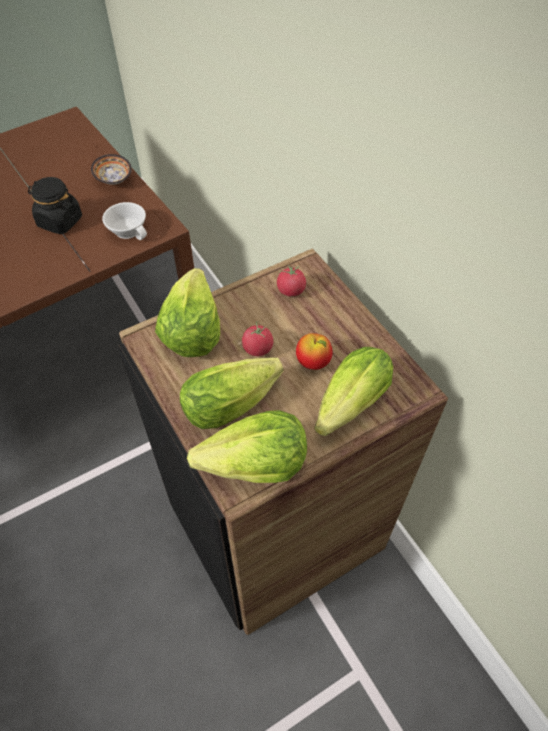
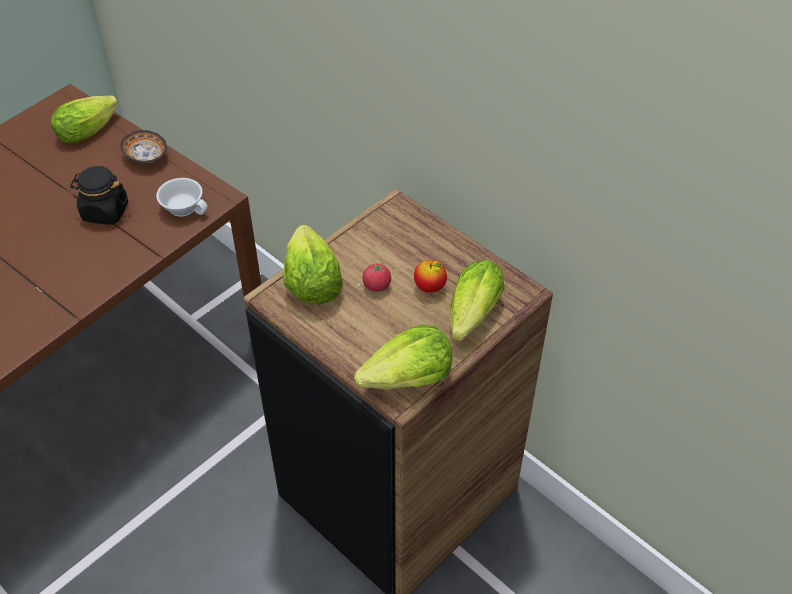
camera: 15 degrees left, 5 degrees down
lettuce [180,357,283,429] -> lettuce moved to [51,95,118,143]
tomato [277,264,306,297] -> none

